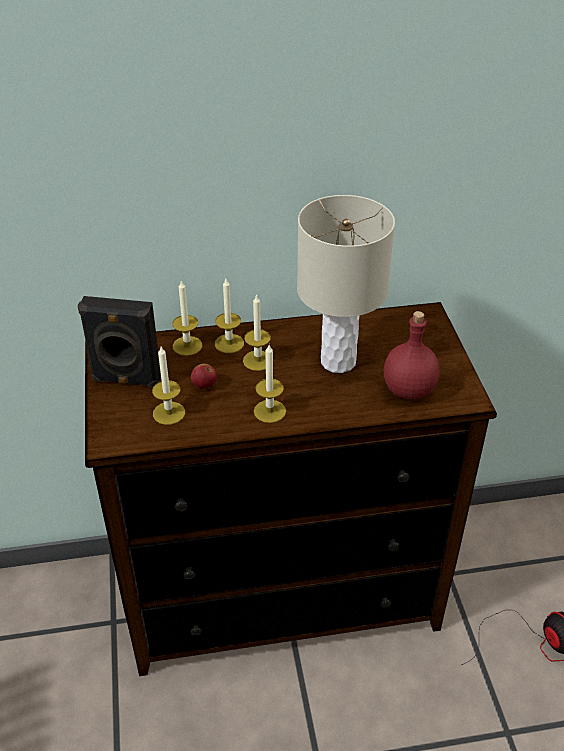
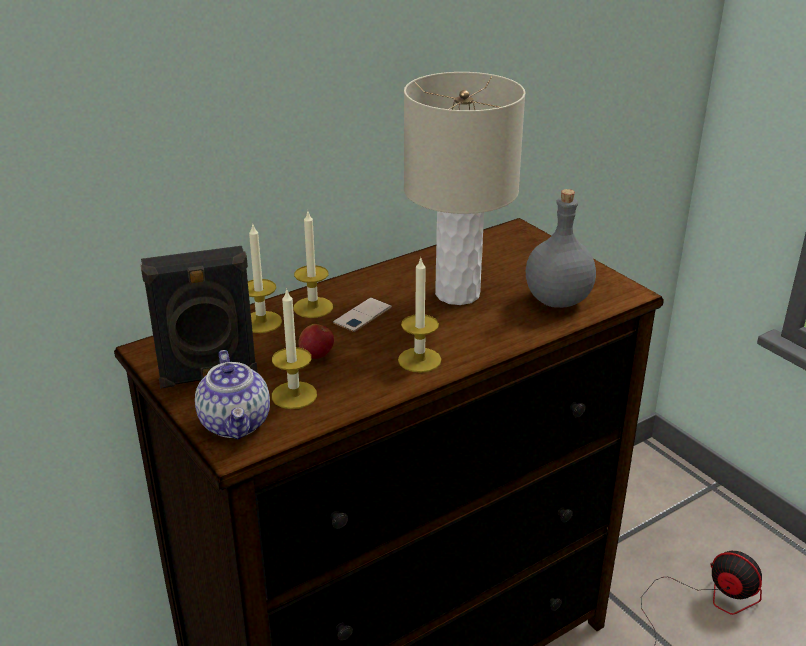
camera: 25 degrees left, 10 degrees down
candle [243,294,271,371] -> phone [333,298,392,332]
red bottle [384,311,440,399] -> grey bottle [526,189,596,308]
none -> teapot [195,350,270,440]

